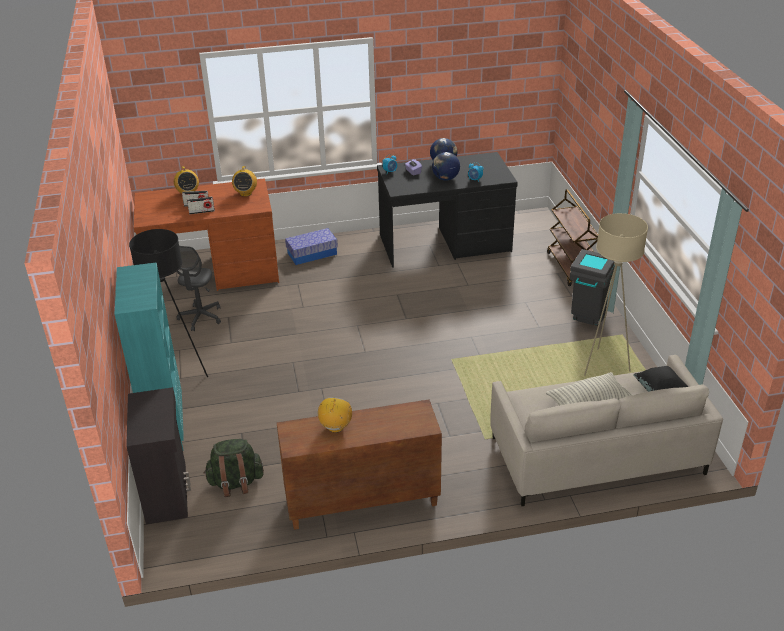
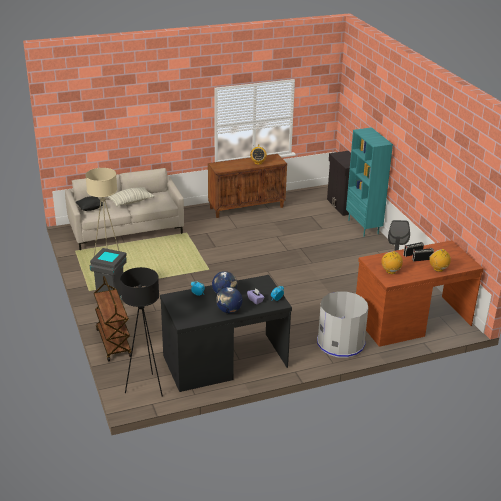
camera: 170 degrees right, 5 degrees down
black floor lamp [129,229,208,377] -> black floor lamp moved to [120,267,163,397]
green backpack [204,439,264,497] -> none
storage box [285,228,338,265] -> grey trash can [317,291,368,358]

